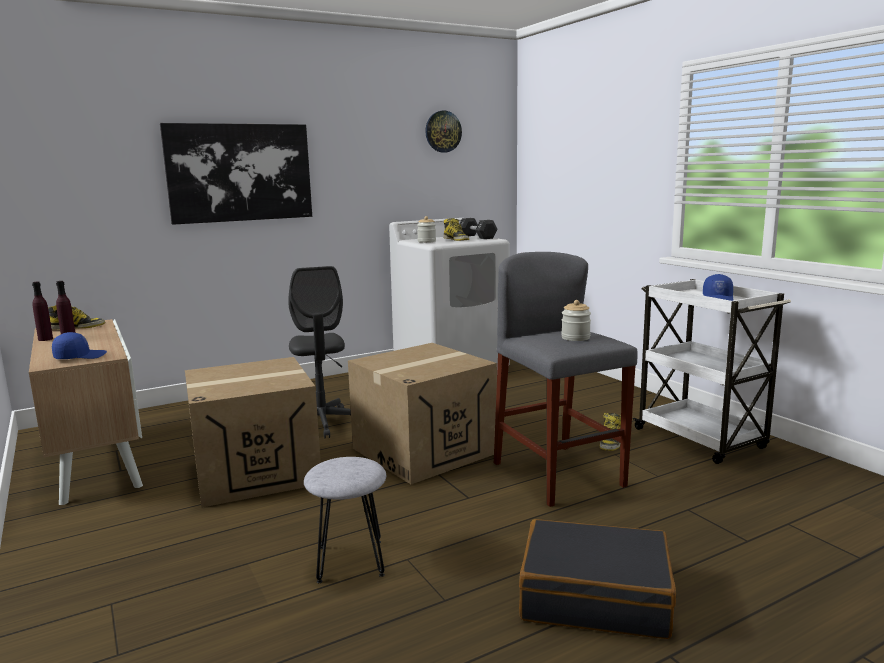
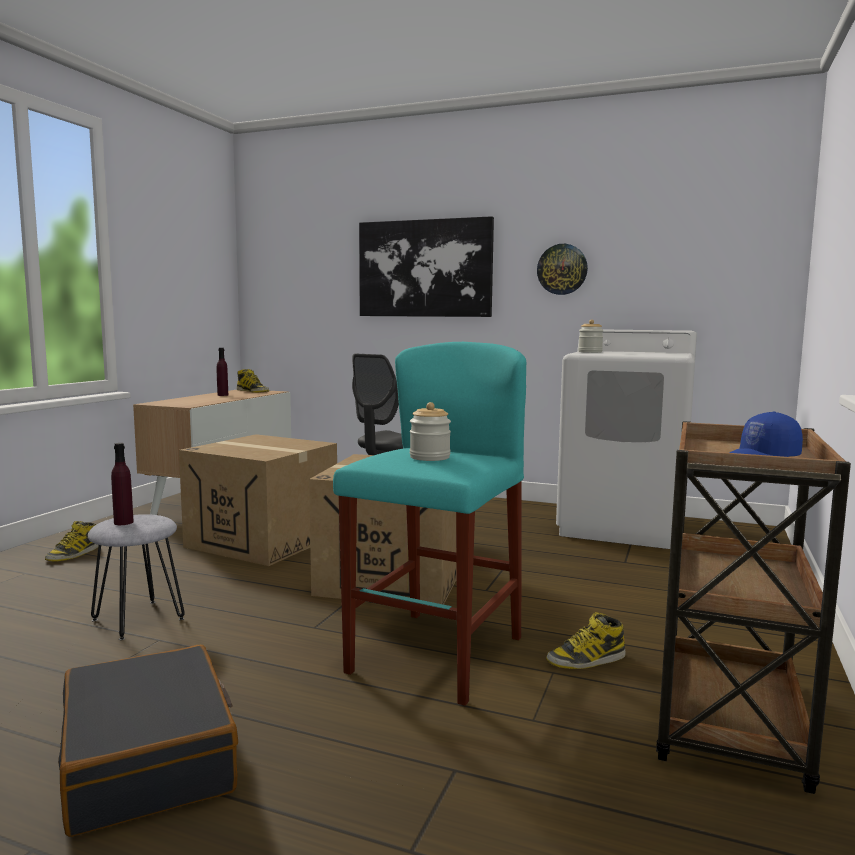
camera: 50 degrees right, 5 degrees down
purple bottle [32,282,53,341] -> purple bottle moved to [111,443,134,525]
blue cap [52,332,107,359] -> none
wall clock [425,111,462,153] -> wall clock moved to [537,244,588,295]
boot [443,218,469,241] -> boot moved to [45,521,99,562]
black dumbbell [460,218,497,239] -> none
grey stool [494,252,638,507] -> turquoise stool [333,342,526,706]
white cart [632,279,791,464] -> brown cart [656,421,851,794]

